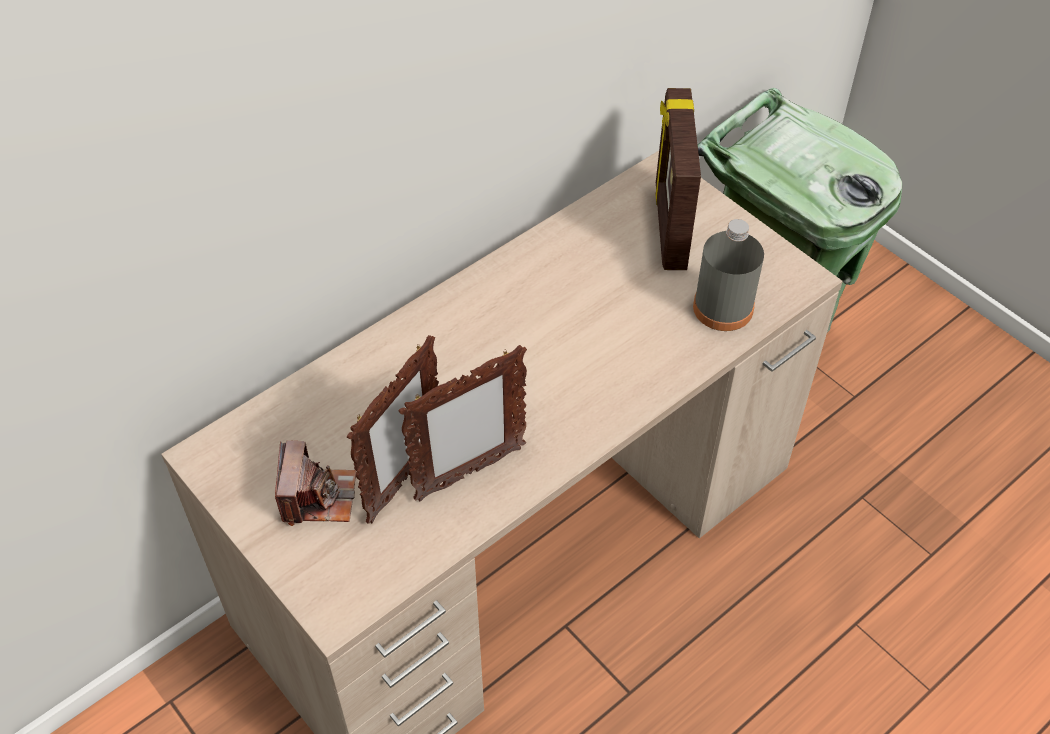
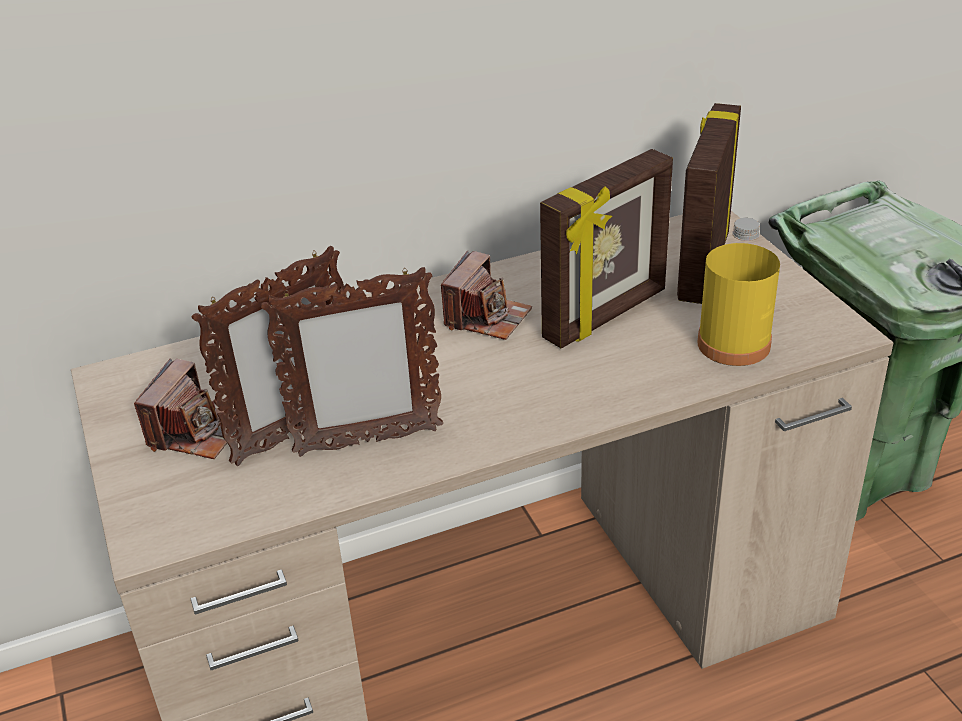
camera: 20 degrees right, 15 degrees down
grey bottle [693,219,764,331] -> yellow bottle [697,218,780,366]
none -> camera [441,251,532,340]
none -> picture frame [540,149,673,348]

